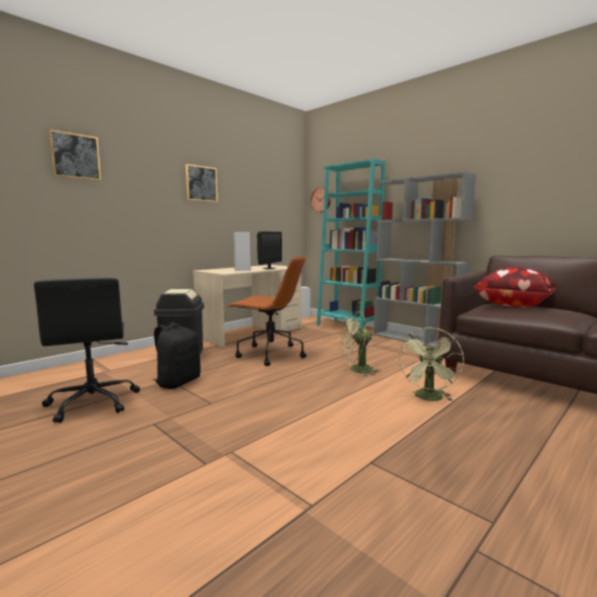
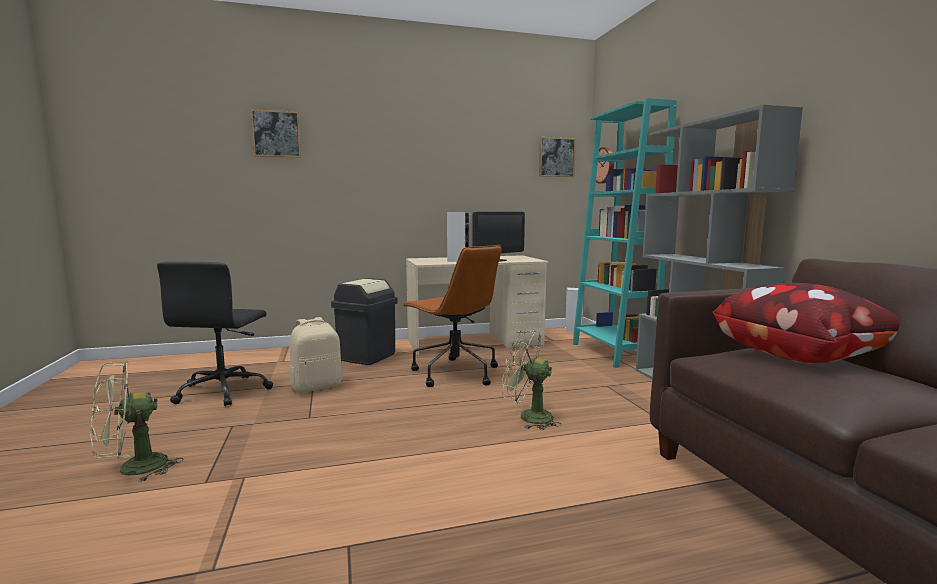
camera: 30 degrees right, 0 degrees up
black backpack [153,322,201,389] -> beige backpack [290,317,343,393]
picture [186,164,218,202] -> picture moved to [539,137,576,177]
green fan [399,327,464,401] -> green fan moved to [90,361,183,483]

